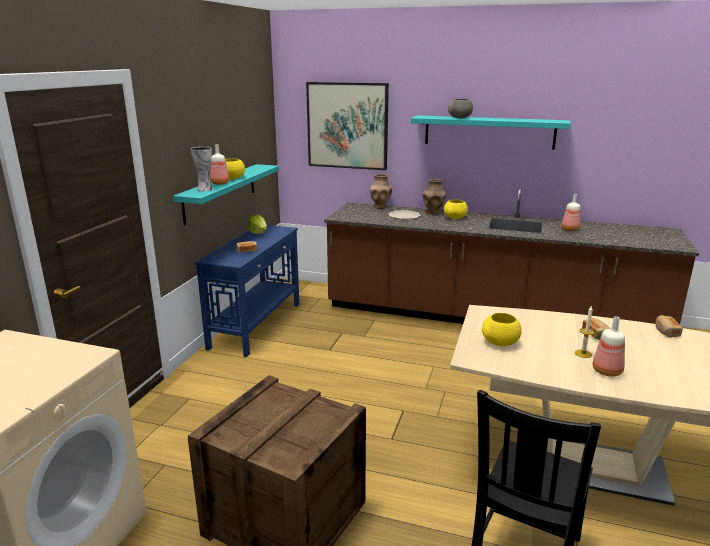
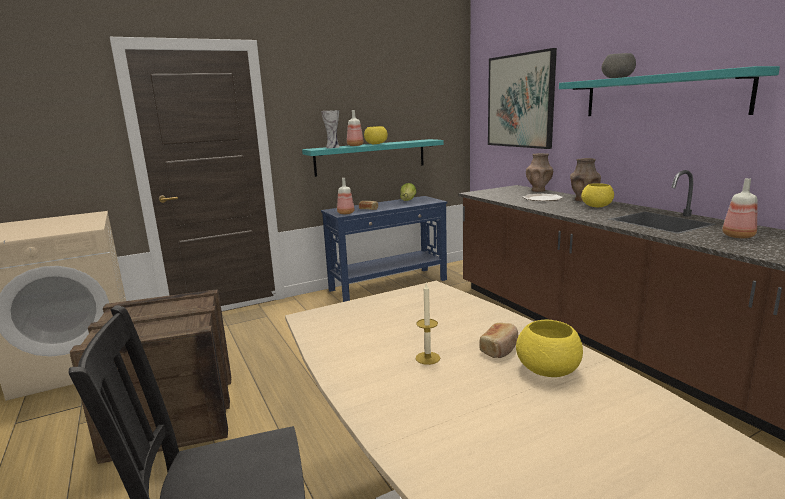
camera: 45 degrees right, 5 degrees down
yellow bowl [482,313,522,346] -> yellow bowl moved to [516,320,583,377]
bottle [592,316,625,377] -> bottle moved to [337,178,355,214]
bread [655,315,683,338] -> none

